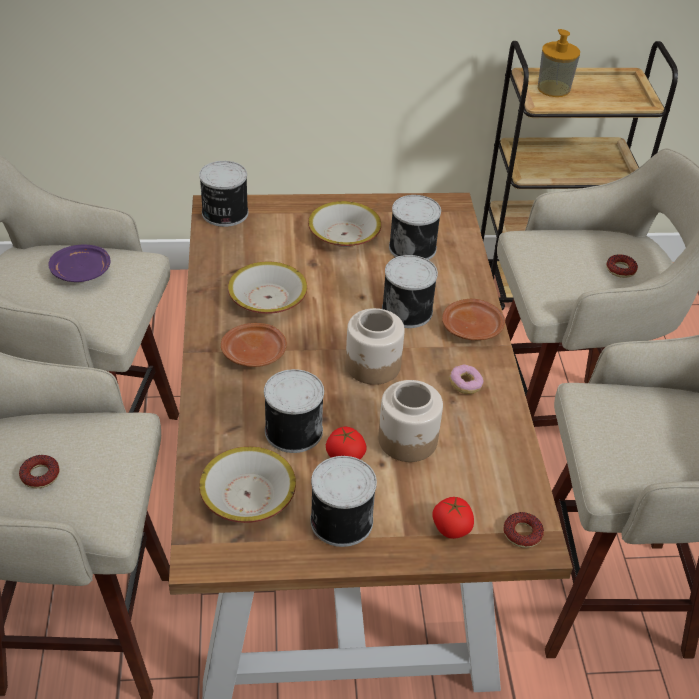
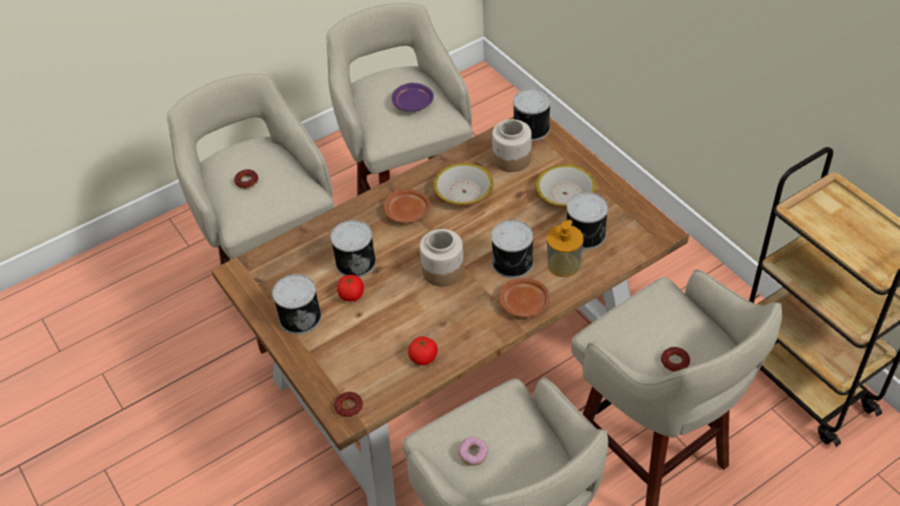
camera: 65 degrees right, 5 degrees up
bowl [199,446,296,523] -> none
jar [378,380,443,462] -> jar moved to [492,119,532,172]
tomato [432,497,474,539] -> tomato moved to [408,336,438,365]
donut [449,365,483,394] -> donut moved to [458,437,488,466]
soap dispenser [538,29,580,97] -> soap dispenser moved to [547,220,583,277]

